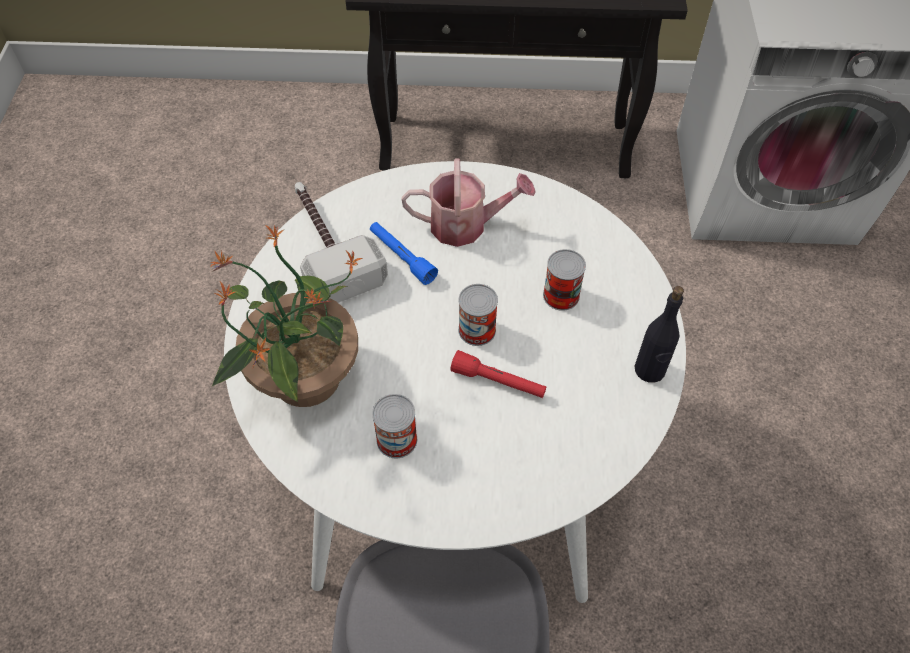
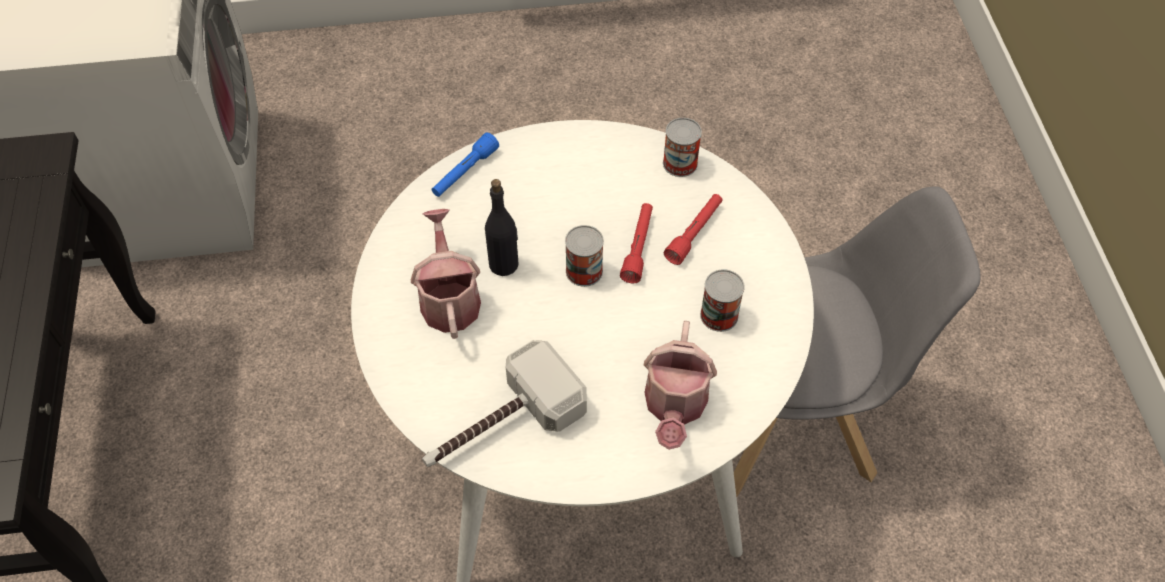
camera: 100 degrees left, 0 degrees up
potted plant [209,225,362,407] -> watering can [644,321,717,450]
blue flashlight [370,222,438,285] -> blue flashlight moved to [432,132,499,197]
can [543,249,586,311] -> can moved to [663,118,702,177]
black bottle [635,286,684,383] -> black bottle moved to [485,179,519,276]
none -> red flashlight [664,194,723,265]

